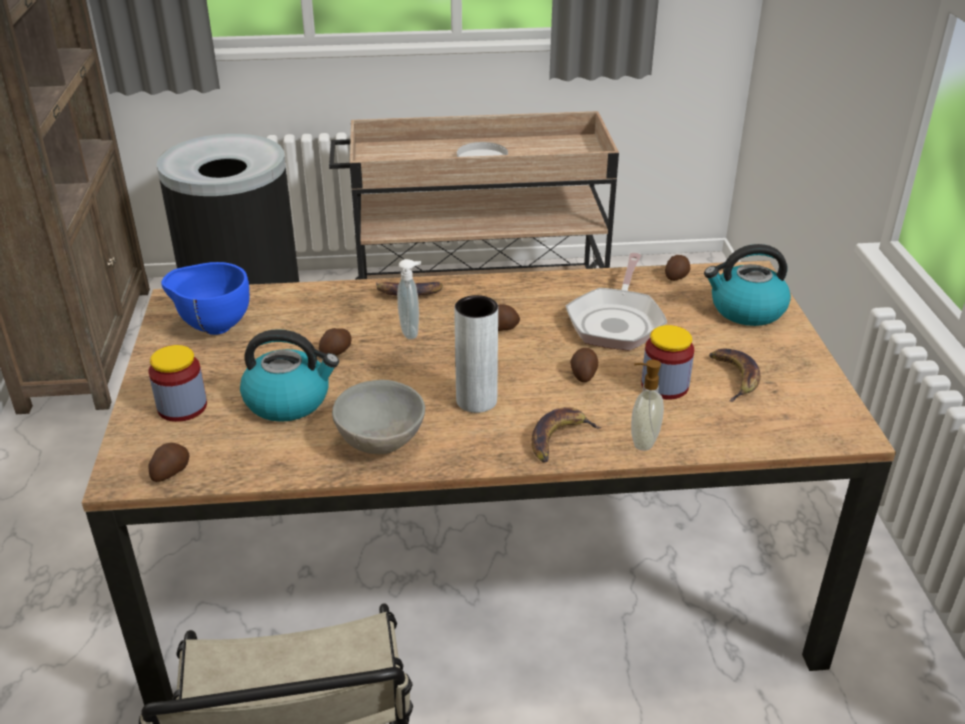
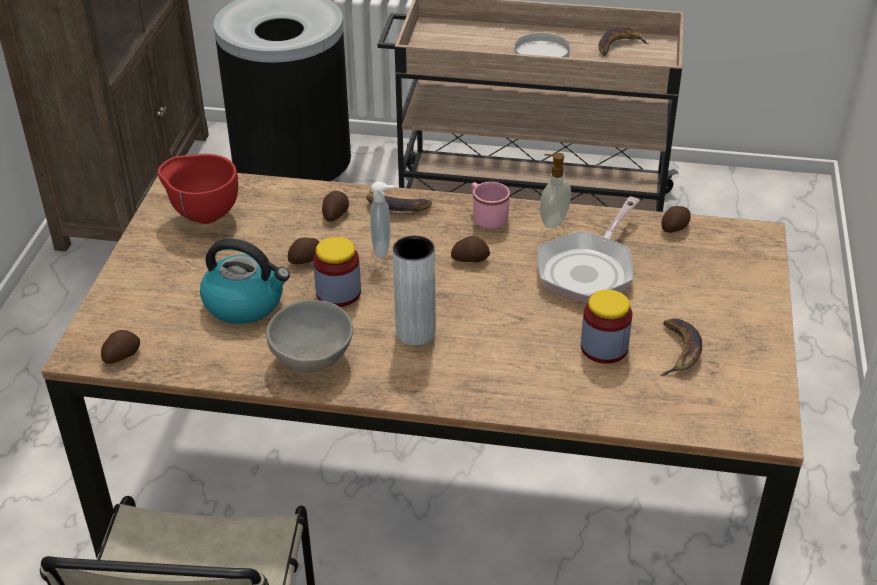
camera: 15 degrees right, 5 degrees up
jar [148,345,207,422] -> jar moved to [313,237,361,307]
blue bowl [161,262,249,335] -> red bowl [158,154,238,224]
banana [532,407,601,462] -> banana moved to [598,27,649,55]
potato [570,348,598,382] -> potato moved to [322,191,349,222]
soap dispenser [631,360,664,451] -> soap dispenser moved to [540,153,571,228]
kettle [704,244,791,326] -> none
none -> pink mug [472,182,510,229]

